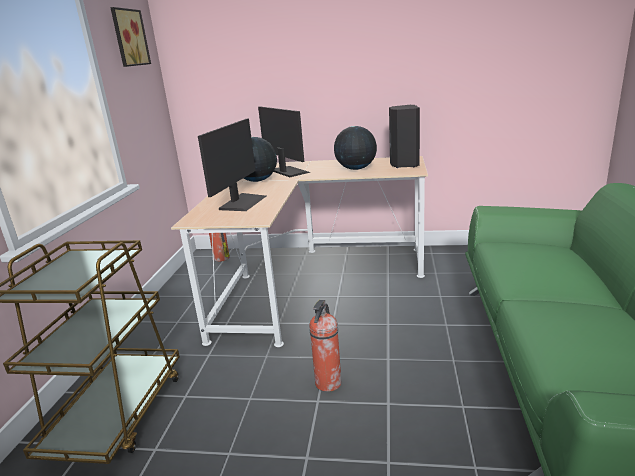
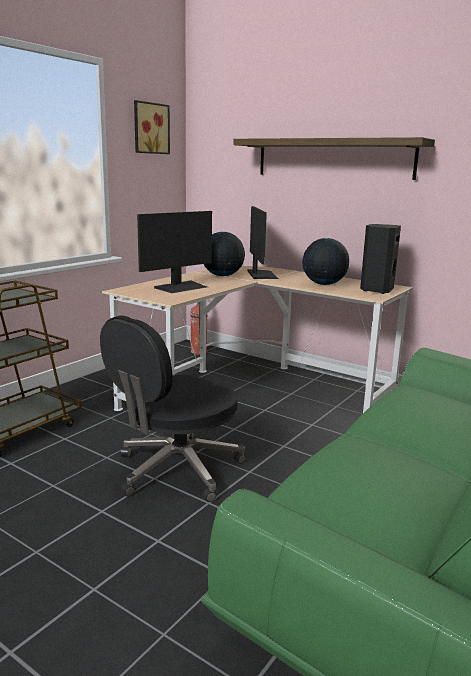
camera: 25 degrees right, 5 degrees down
fire extinguisher [309,300,341,392] -> black office chair [100,315,246,502]
none -> shelf [233,137,435,180]

